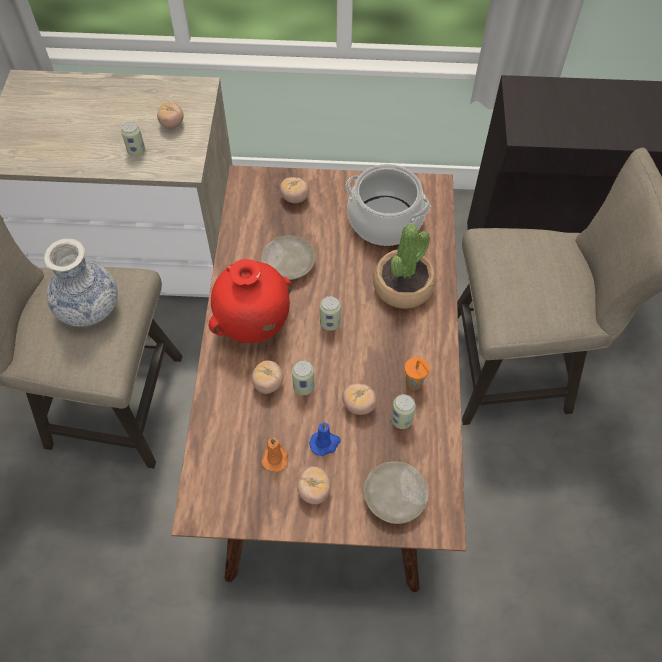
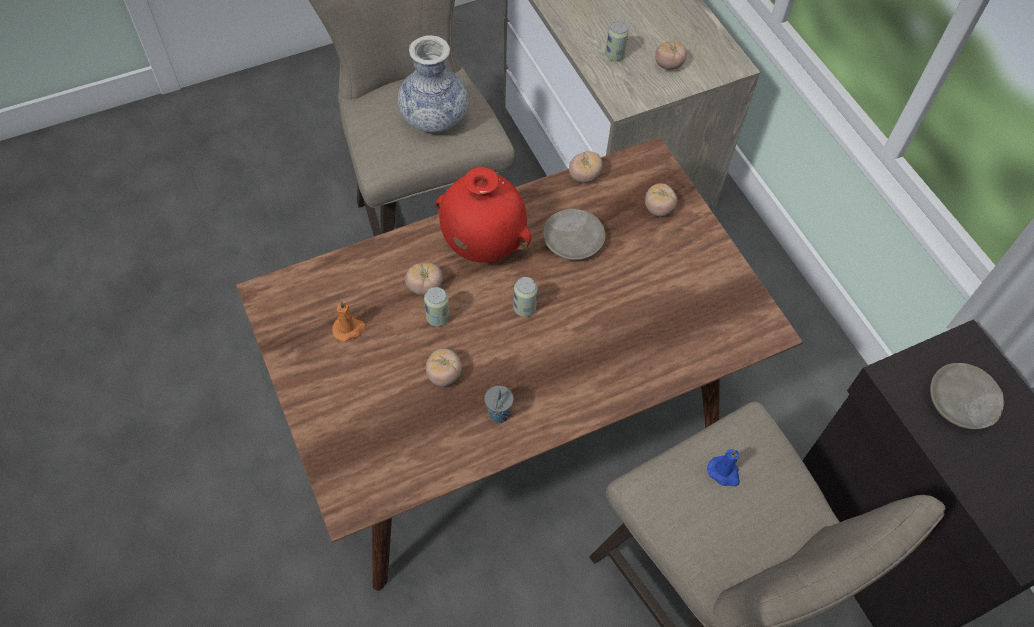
camera: 60 degrees right, 0 degrees up
tomato [297,466,331,504] -> tomato moved to [569,151,603,183]
blue candle [309,422,341,456] -> blue candle moved to [707,449,740,487]
cooking pot [346,164,431,246] -> none
beige plate [363,461,429,524] -> beige plate moved to [930,363,1004,429]
potted plant [373,224,436,309] -> none
can [391,394,416,429] -> none
orange cup [404,357,430,390] -> grey cup [484,386,514,424]

